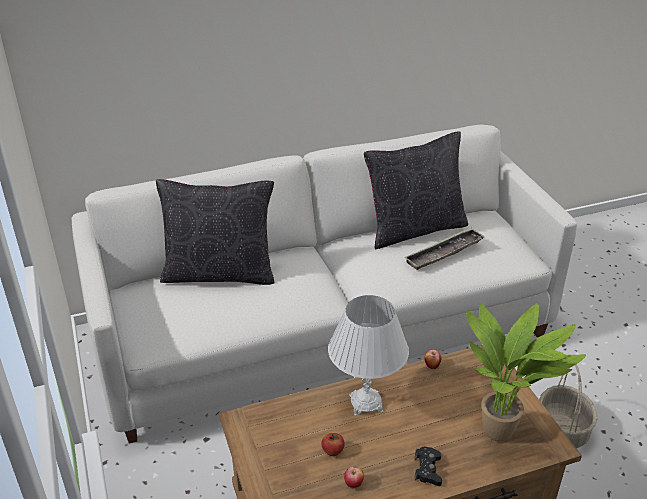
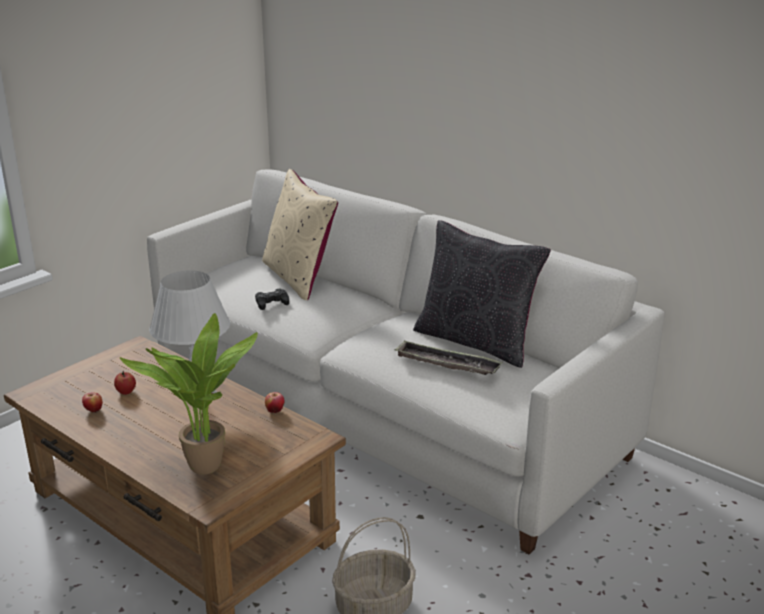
camera: 60 degrees right, 10 degrees down
black pillow [156,179,275,285] -> beige pillow [262,169,338,300]
black game controller [415,447,442,486] -> black game controller moved to [255,289,289,310]

